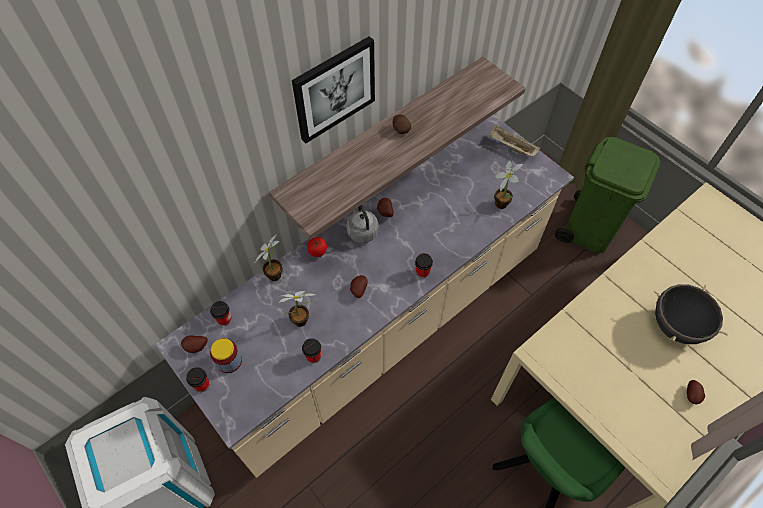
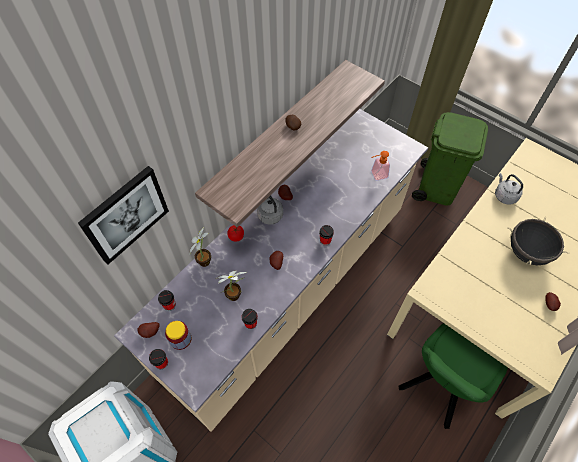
camera: 10 degrees left, 0 degrees up
picture [292,36,375,143] -> picture moved to [78,166,169,264]
beige tray [490,125,540,156] -> none
potted plant [494,160,523,209] -> soap dispenser [371,151,390,181]
none -> grey kettle [495,173,523,205]

